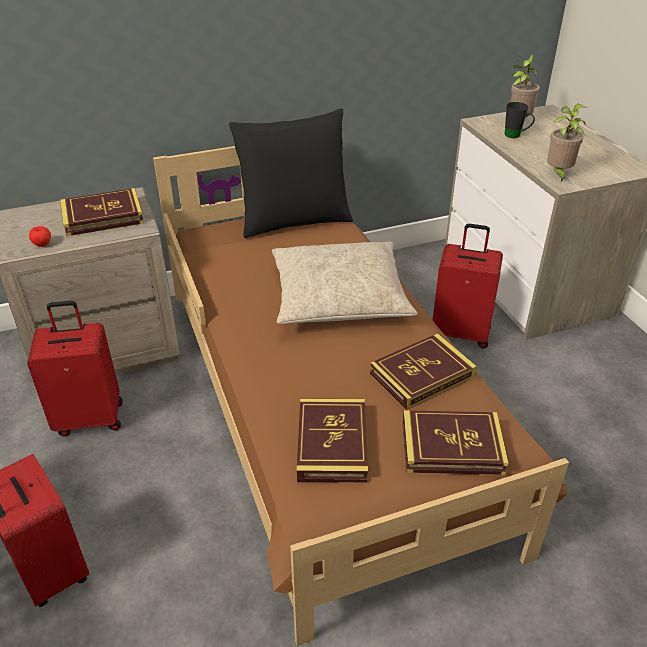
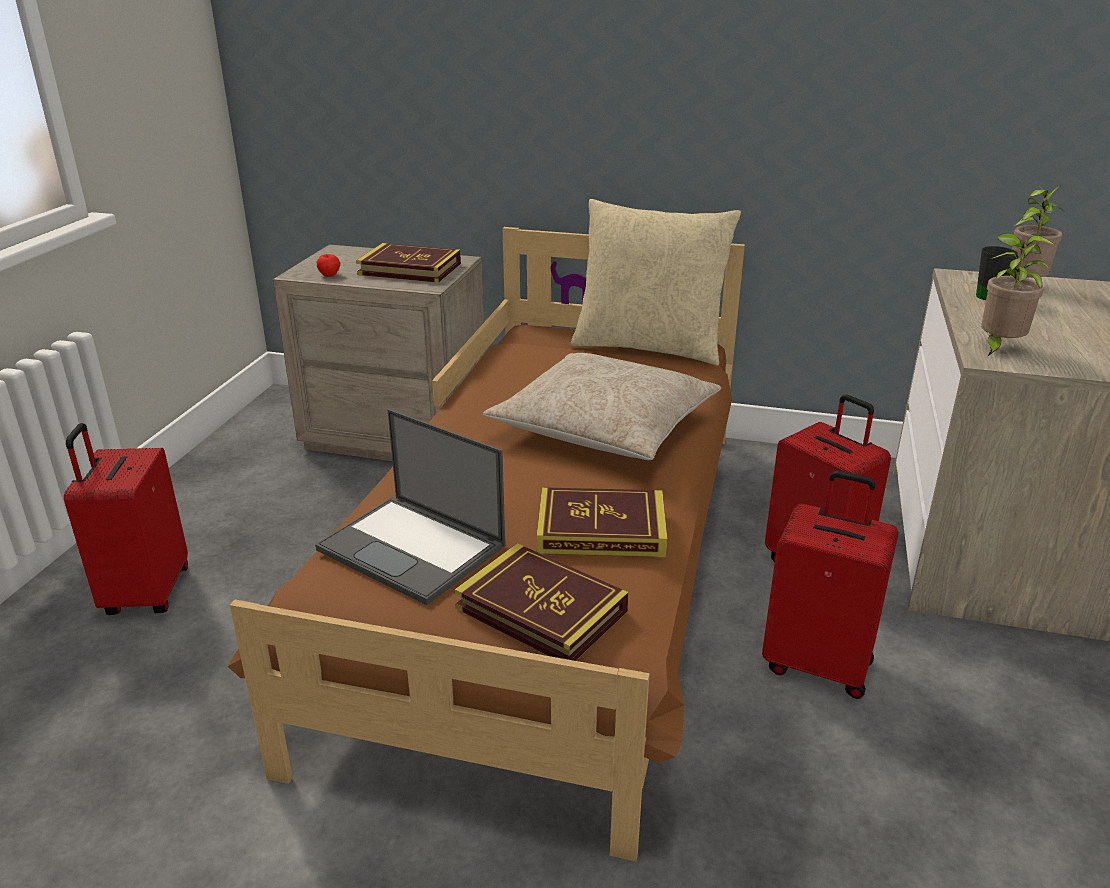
camera: 35 degrees right, 10 degrees down
red suitcase [27,301,123,436] -> red suitcase moved to [762,471,898,699]
black pillow [229,108,353,238] -> beige pillow [571,199,741,365]
book [297,399,368,483] -> laptop [315,409,505,605]

